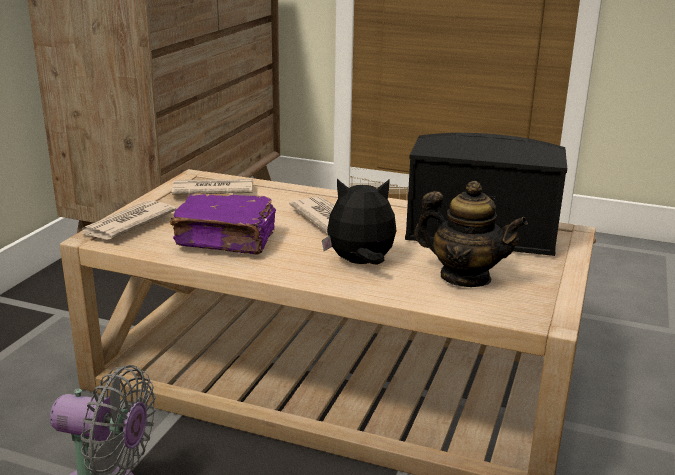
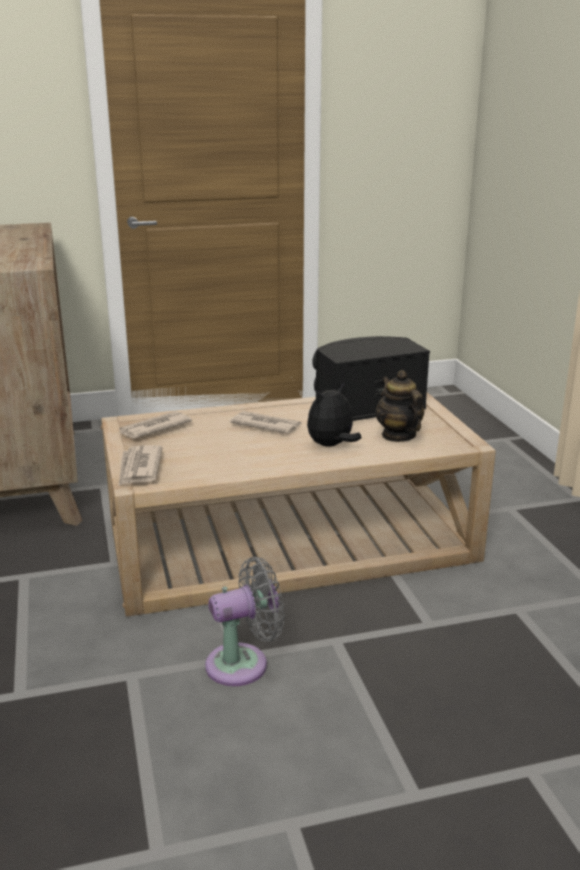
camera: 35 degrees left, 0 degrees up
purple book [170,193,276,255] -> none
teapot [414,181,528,287] -> teapot turned 105 degrees counterclockwise [376,370,424,442]

